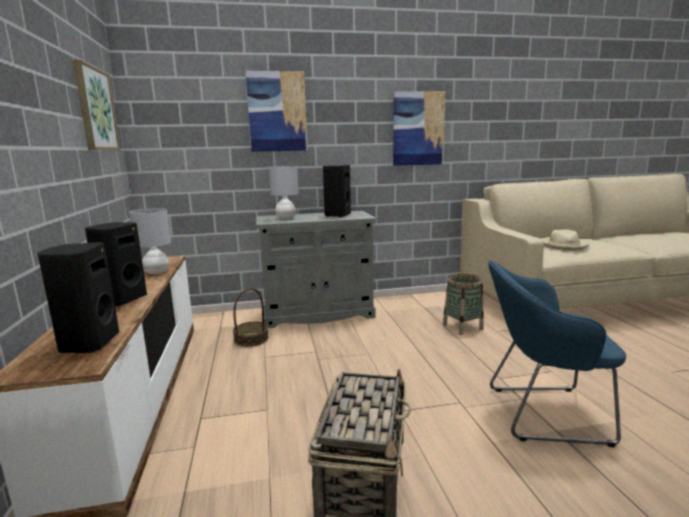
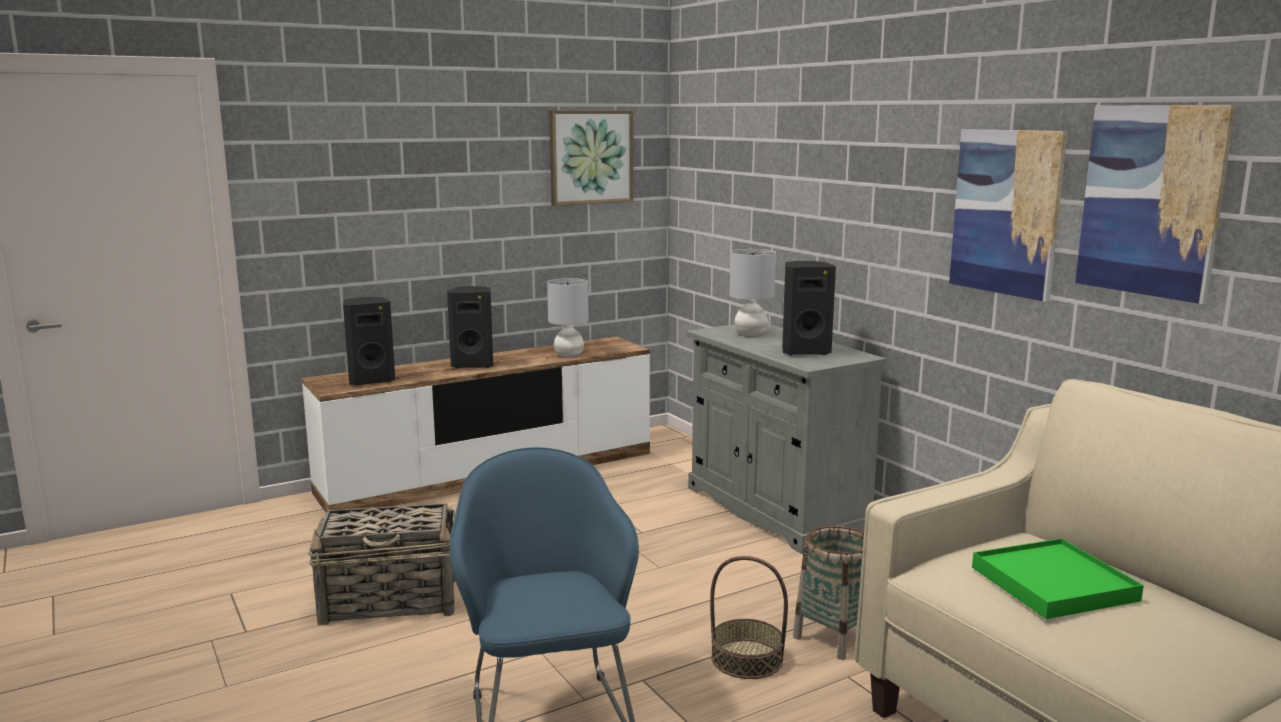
camera: 70 degrees right, 0 degrees up
basket [233,288,269,347] -> basket moved to [710,556,788,679]
picture [246,71,308,152] -> picture moved to [1075,105,1236,304]
beige hat [541,230,589,251] -> green tray [972,538,1144,619]

